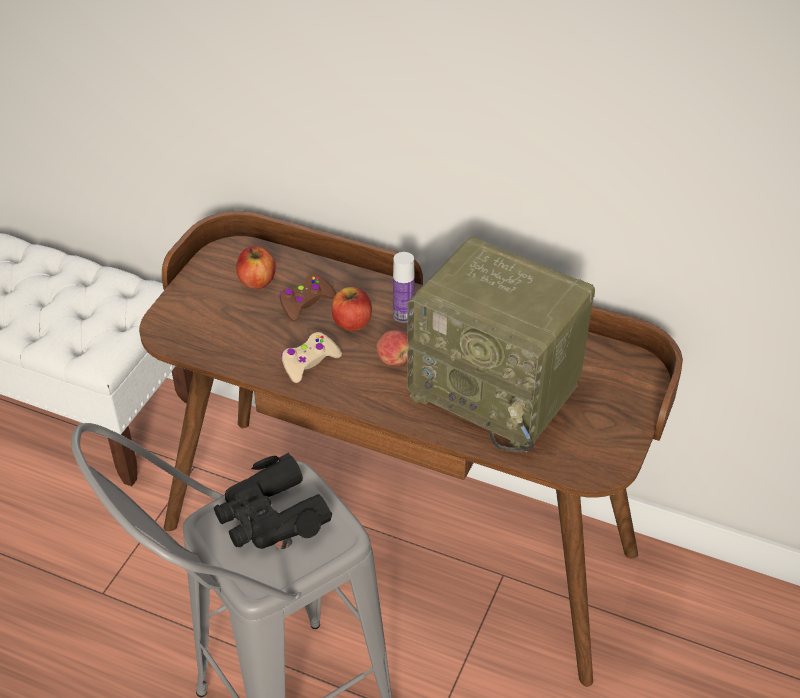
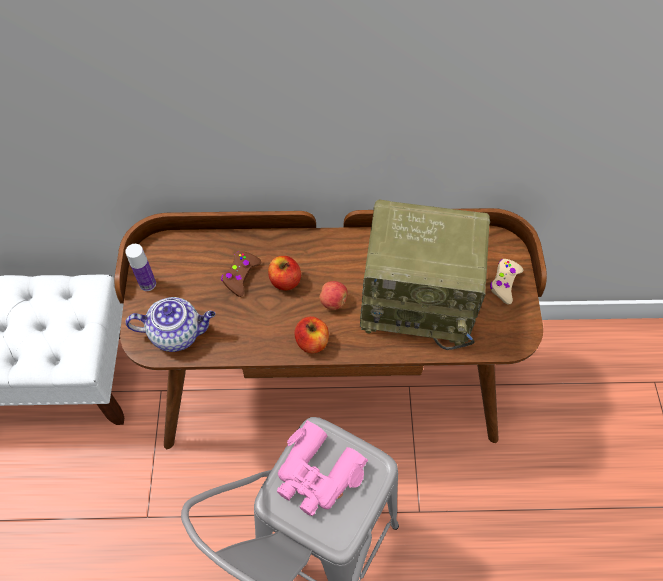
camera: 25 degrees left, 15 degrees up
black binoculars [214,453,332,549] -> pink binoculars [277,420,368,516]
apple [236,246,276,289] -> apple moved to [294,316,329,353]
beige game controller [281,332,342,383] -> beige game controller moved to [490,259,523,305]
bottle [393,252,415,323] -> bottle moved to [125,244,156,291]
none -> teapot [125,297,215,352]

